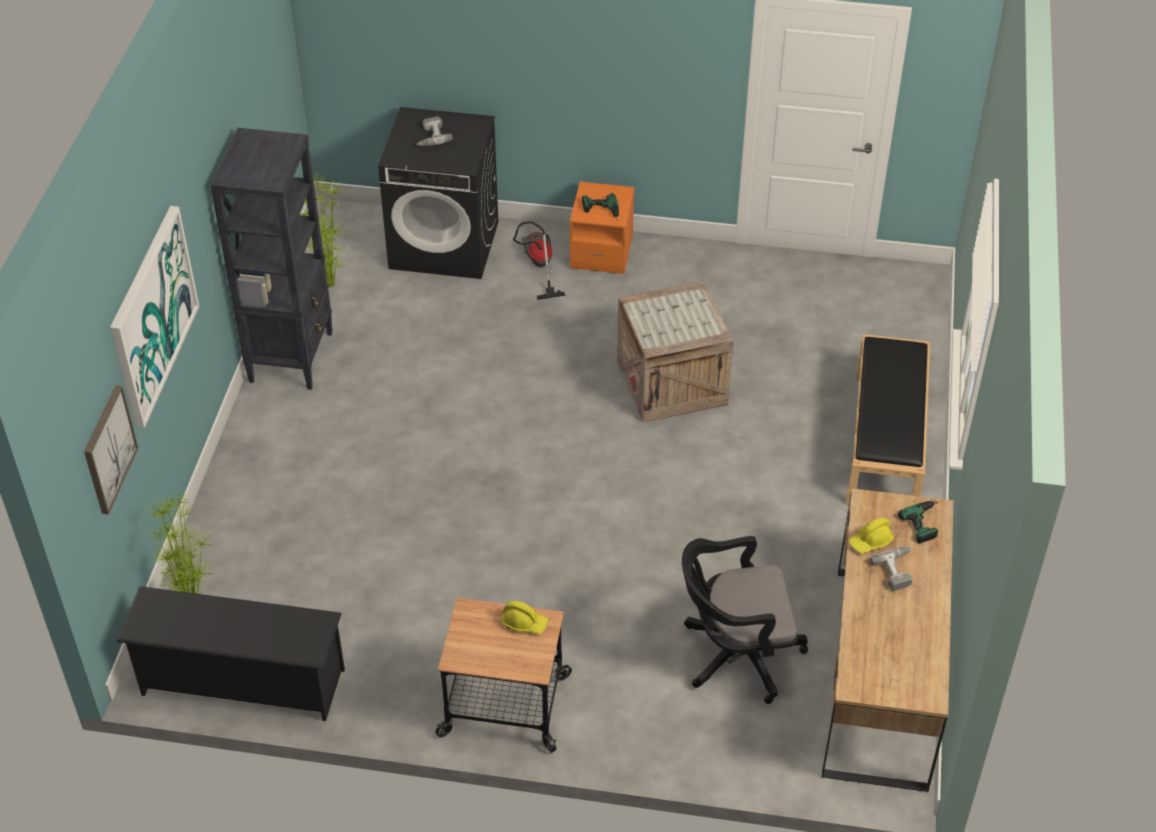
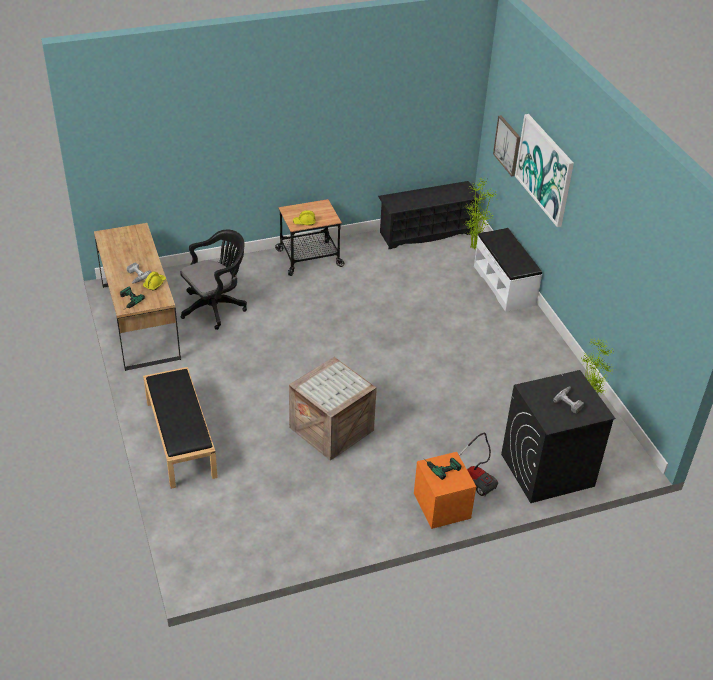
camera: 150 degrees right, 5 degrees down
black bookcase [210,128,333,390] -> none
none -> white bench [474,228,542,312]

